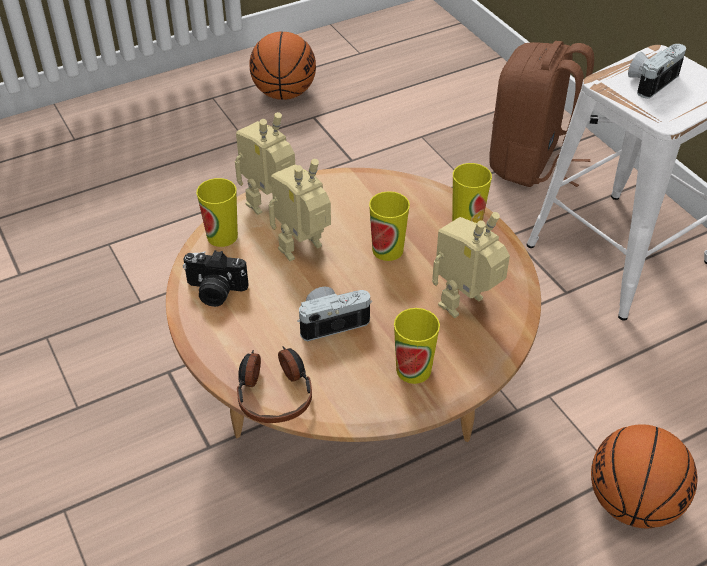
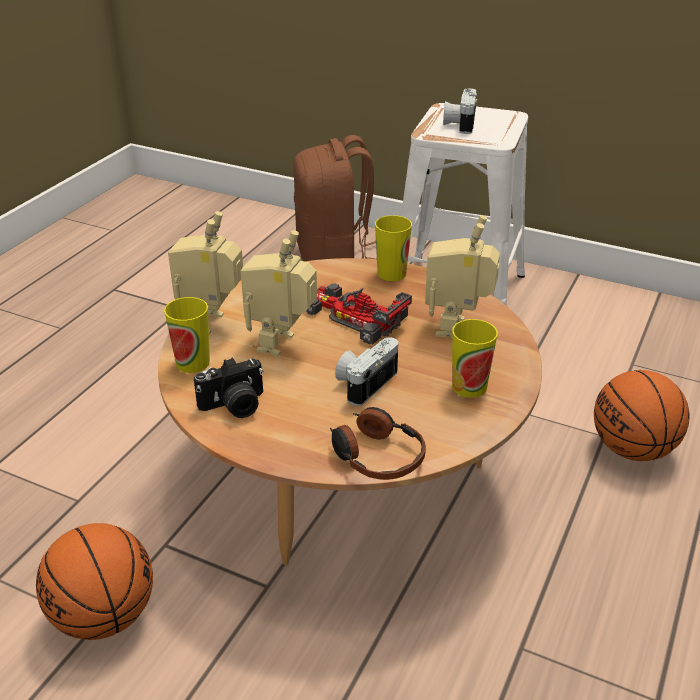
camera: 35 degrees left, 10 degrees down
basketball [249,32,316,100] -> basketball moved to [36,523,153,640]
cup [369,191,410,261] -> toy car [307,283,412,344]

